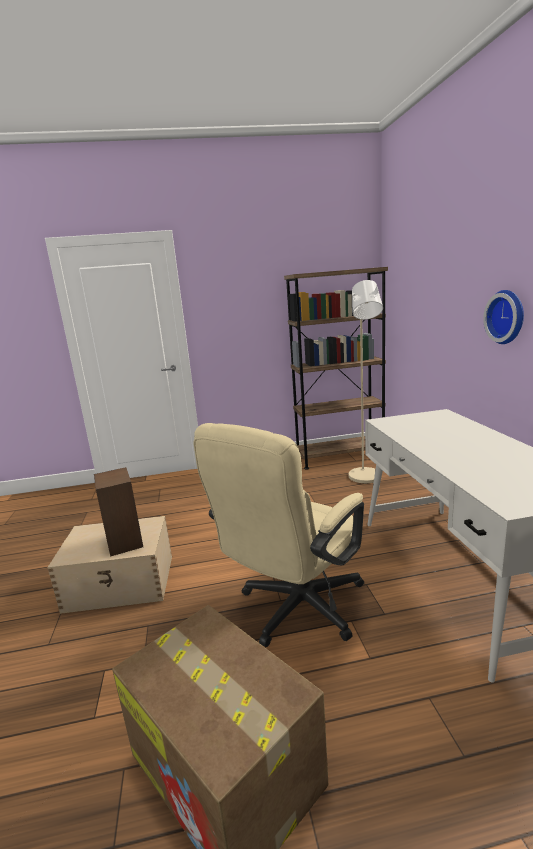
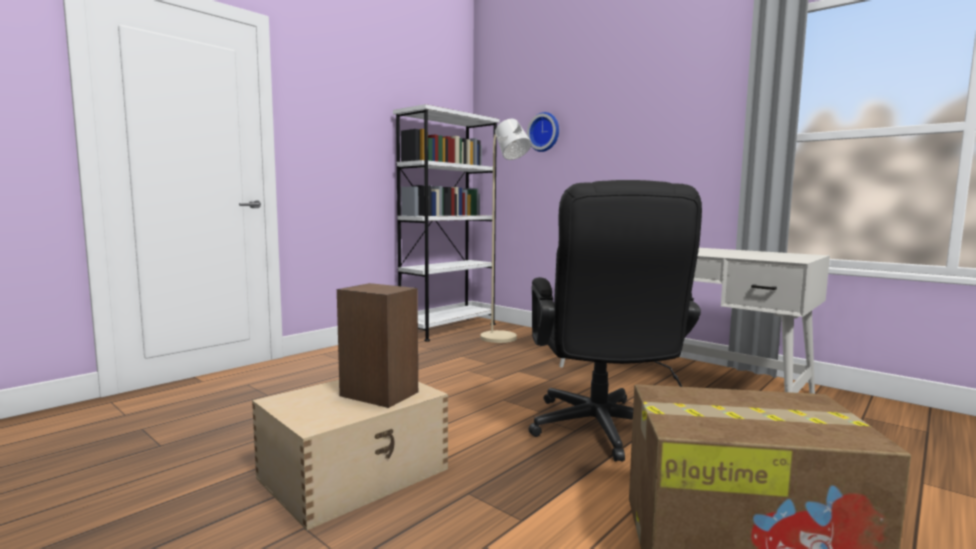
camera: 40 degrees left, 10 degrees down
beige office chair [194,423,364,647] -> black office chair [528,180,702,461]
brown bookcase [284,267,388,470] -> white bookcase [393,104,500,342]
wall clock [483,290,524,344] -> wall clock moved to [527,112,559,152]

